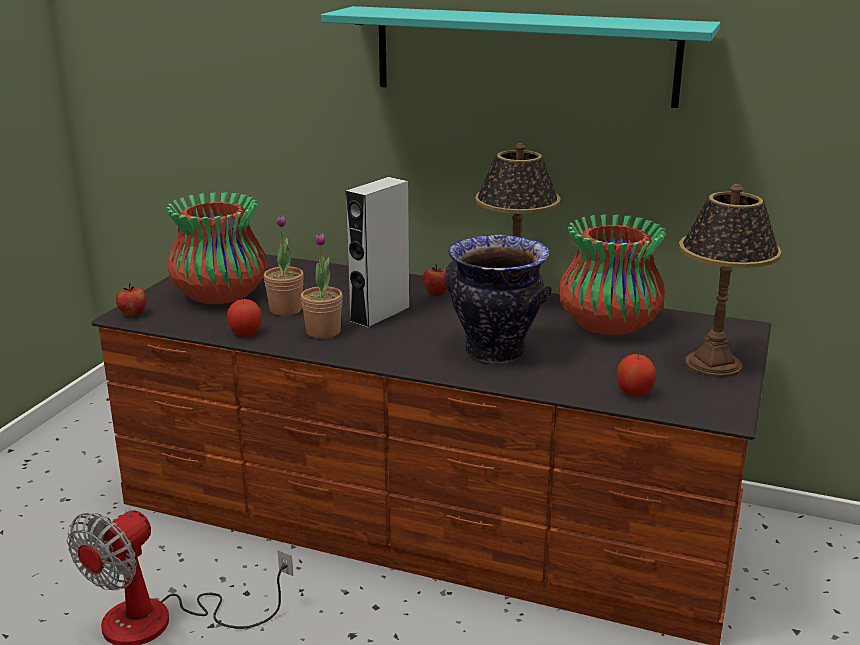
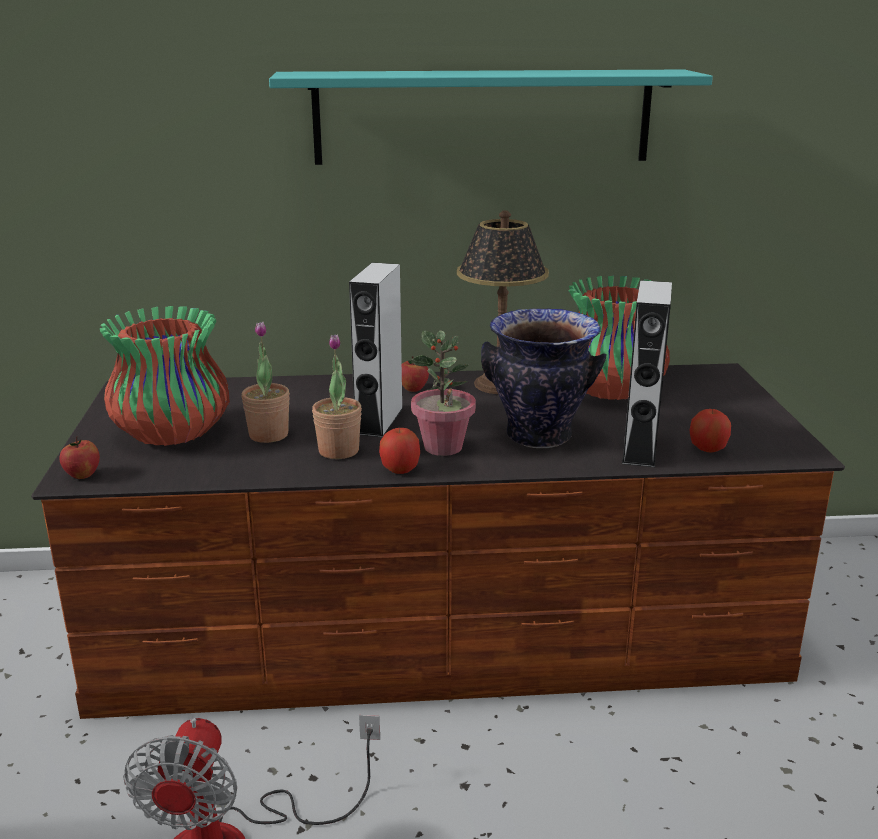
camera: 25 degrees left, 0 degrees up
apple [227,299,262,337] -> apple moved to [379,428,420,474]
table lamp [679,184,782,377] -> none
none -> potted plant [411,330,476,456]
none -> grey speaker [622,280,672,467]

